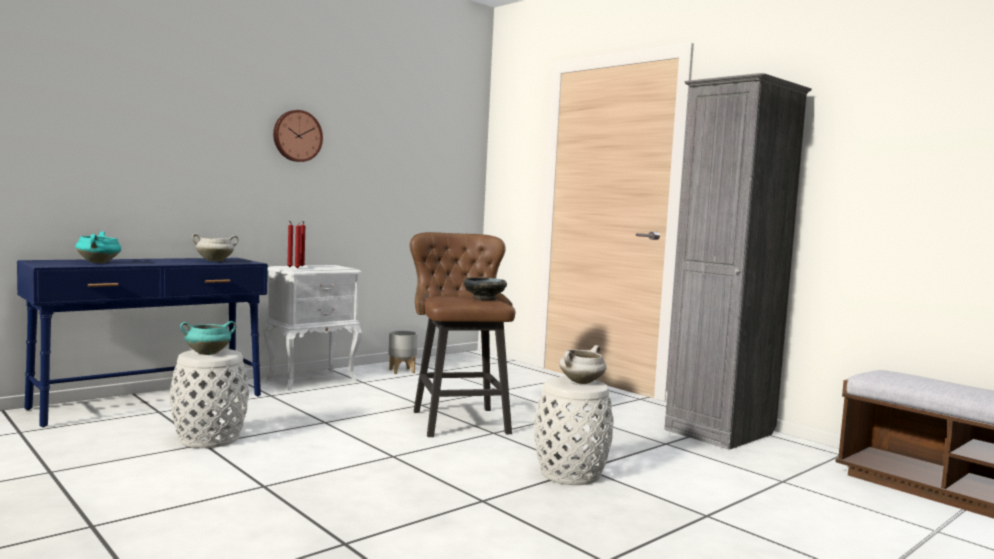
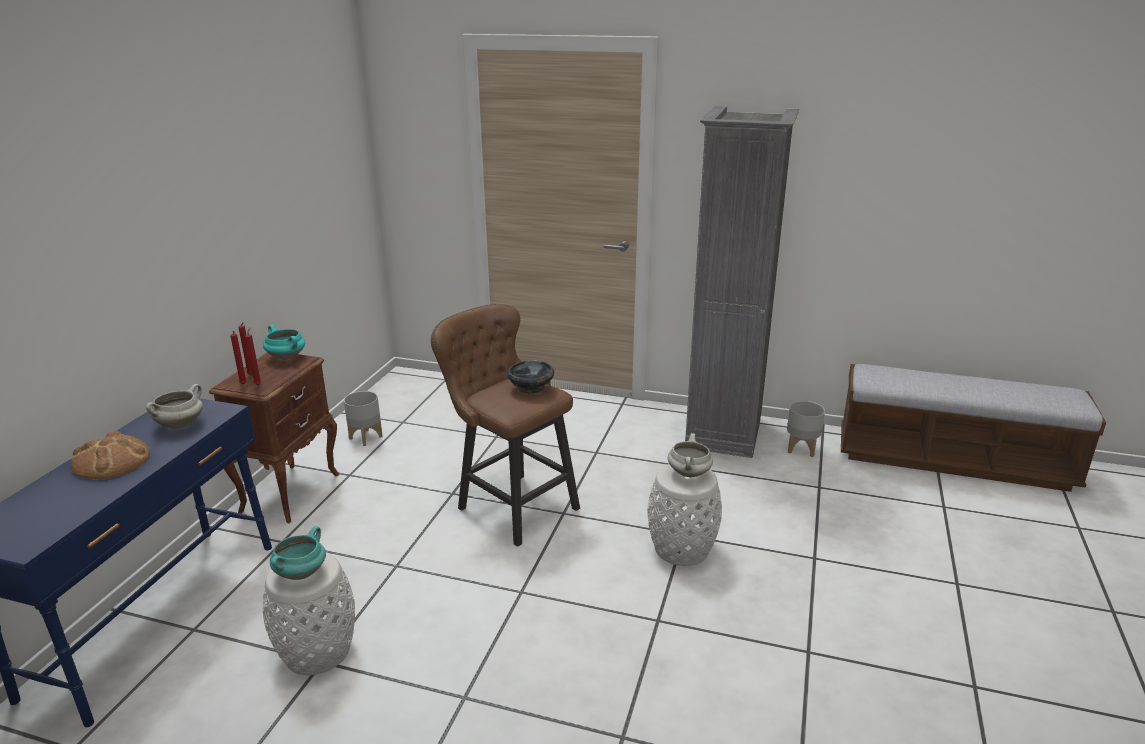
camera: 30 degrees left, 20 degrees up
turquoise cooking pot [75,231,121,263] -> turquoise cooking pot moved to [263,325,305,360]
white nightstand [263,265,362,390] -> brown nightstand [209,353,340,524]
wall clock [273,110,323,162] -> none
none -> bread [71,431,150,479]
none -> grey planter [787,401,825,457]

